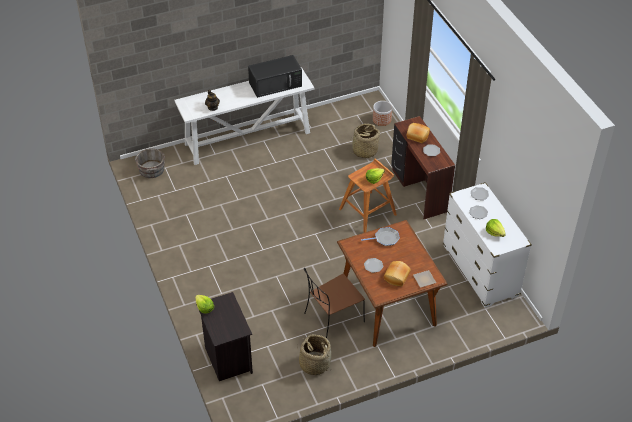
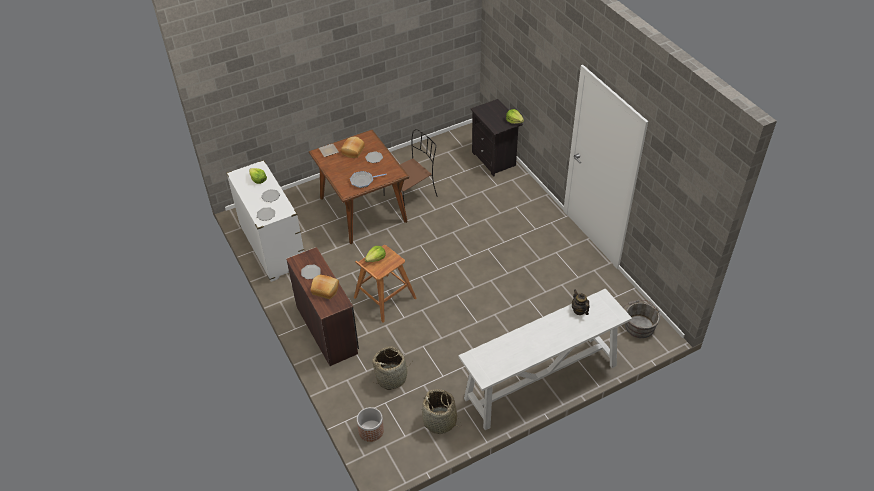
camera: 175 degrees right, 0 degrees up
black microwave [248,55,302,98] -> none
basket [297,334,331,375] -> basket moved to [422,389,460,434]

